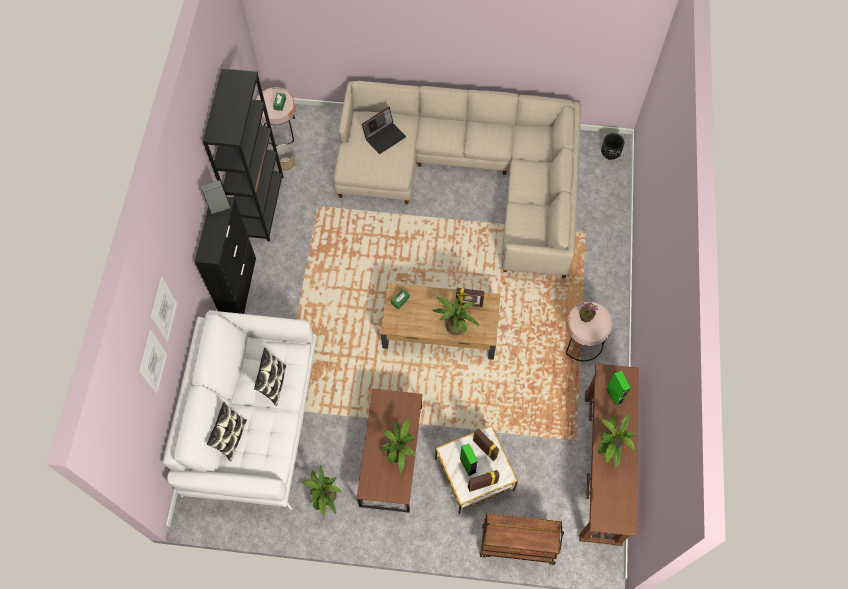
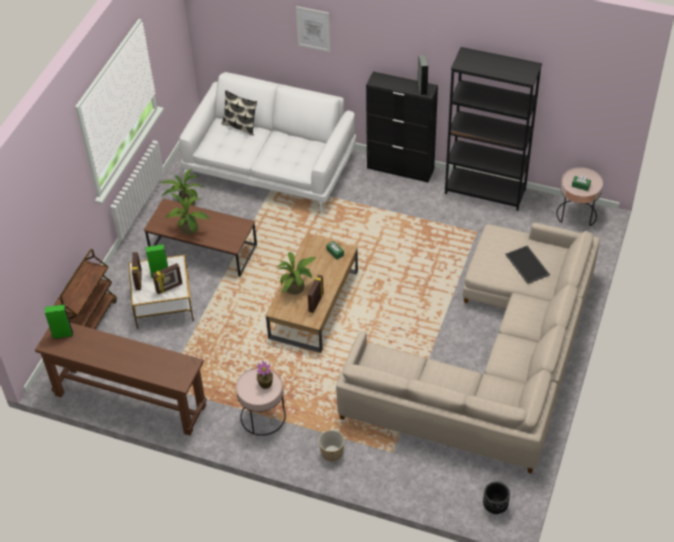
camera: 105 degrees right, 15 degrees down
picture [139,330,167,394] -> none
pillow [254,348,286,406] -> none
planter [276,144,295,170] -> planter moved to [319,430,345,461]
laptop [362,107,406,154] -> tray [505,245,550,284]
potted plant [598,414,636,469] -> none
green speaker [606,370,631,406] -> green speaker moved to [45,304,73,339]

